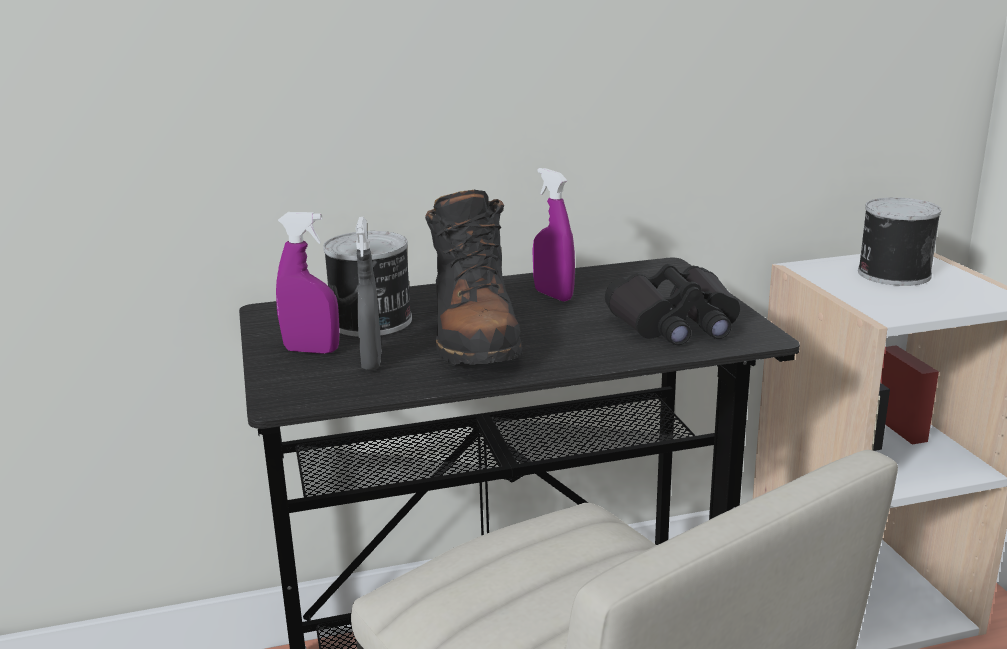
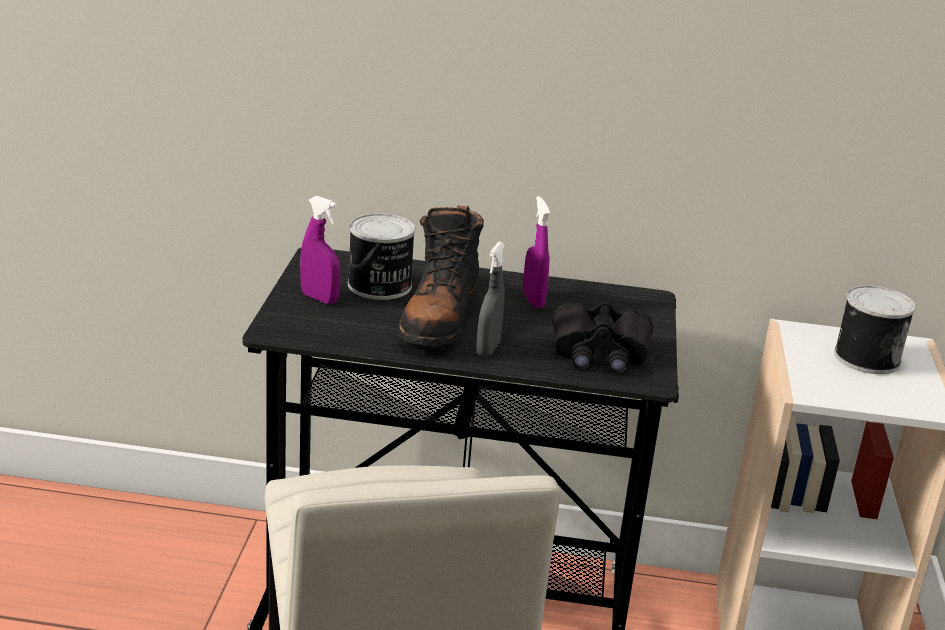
camera: 20 degrees right, 5 degrees up
grey spray bottle [356,217,381,370] -> grey spray bottle moved to [476,242,505,357]

